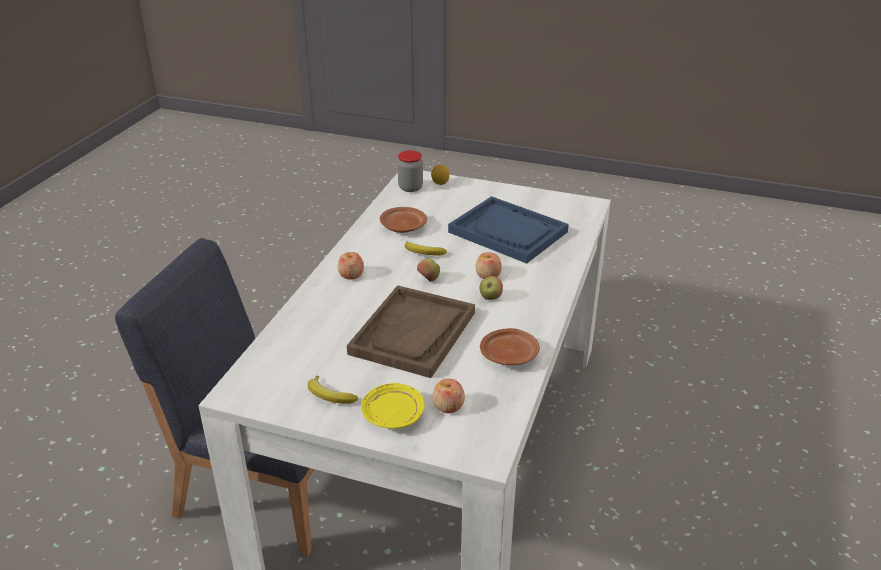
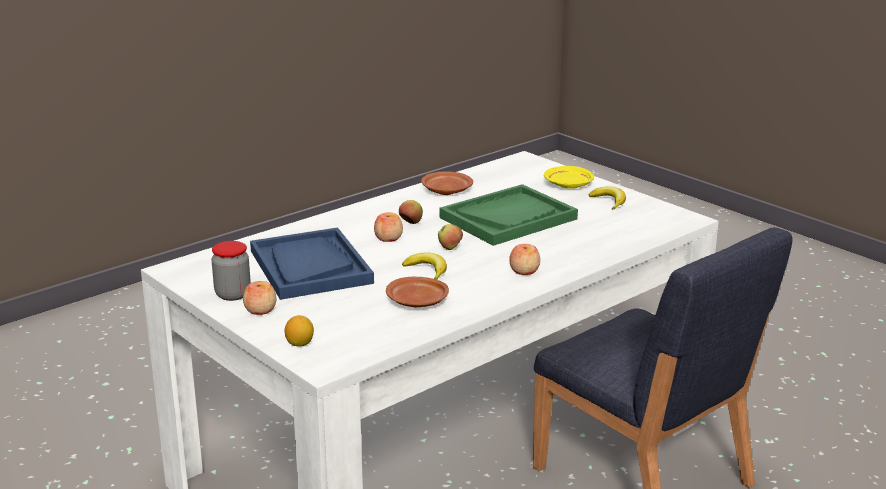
camera: 150 degrees left, 10 degrees down
brown tray [347,285,475,378] -> green tray [439,184,578,246]
jar [397,150,423,192] -> jar moved to [212,241,251,301]
apple [432,379,465,413] -> apple moved to [243,281,276,315]

